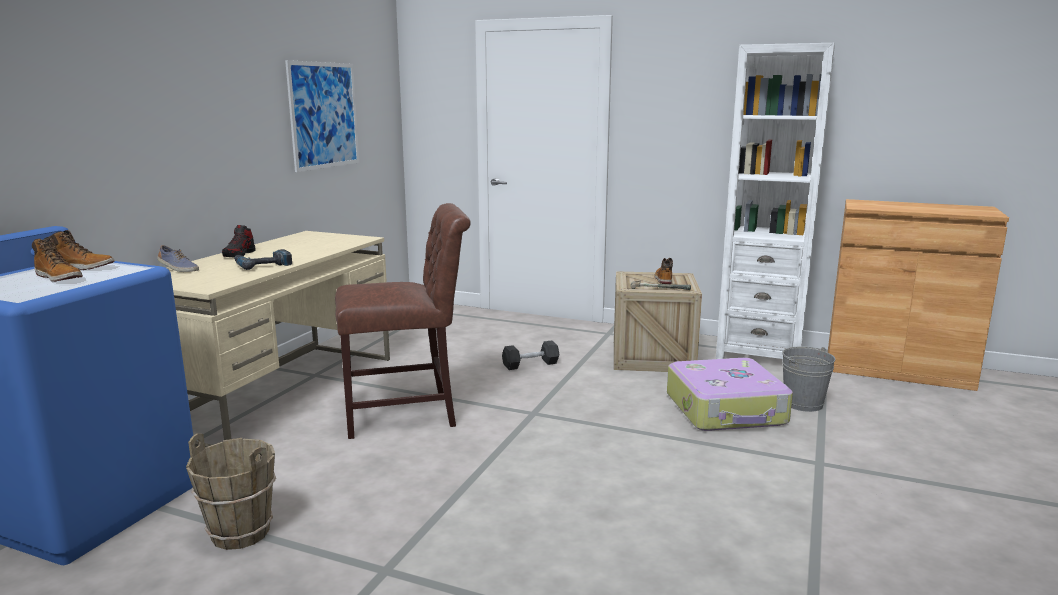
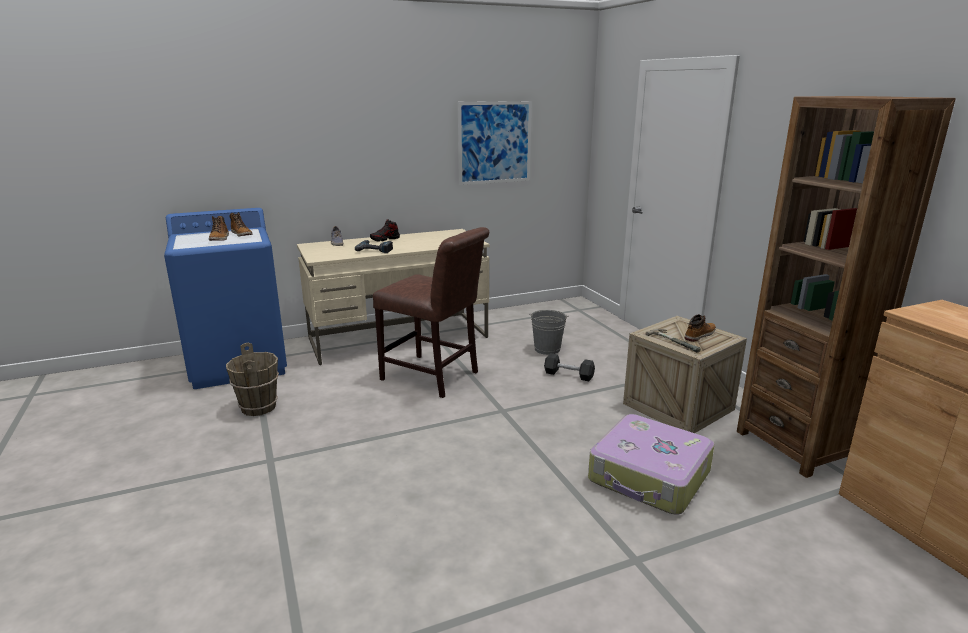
camera: 45 degrees right, 5 degrees up
white bookcase [716,43,835,359] -> brown bookcase [737,96,956,478]
grey bucket [782,346,835,412] -> grey bucket moved to [529,310,569,355]

